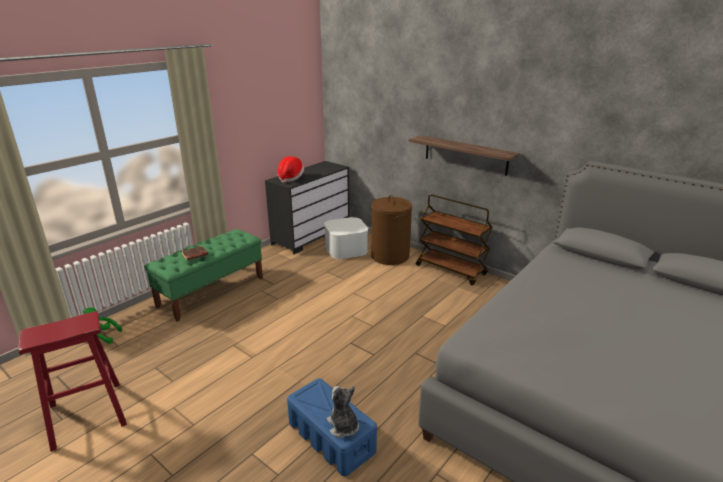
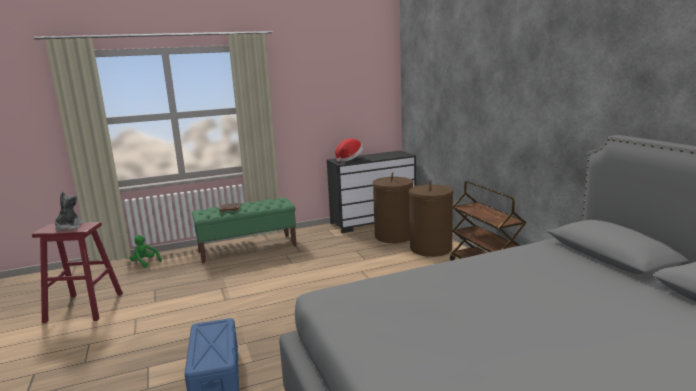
camera: 30 degrees right, 10 degrees down
white storage box [324,217,368,259] -> brown laundry basket [373,172,413,243]
plush toy [327,386,359,438] -> plush toy moved to [55,192,84,230]
shelf [409,135,519,176] -> none

